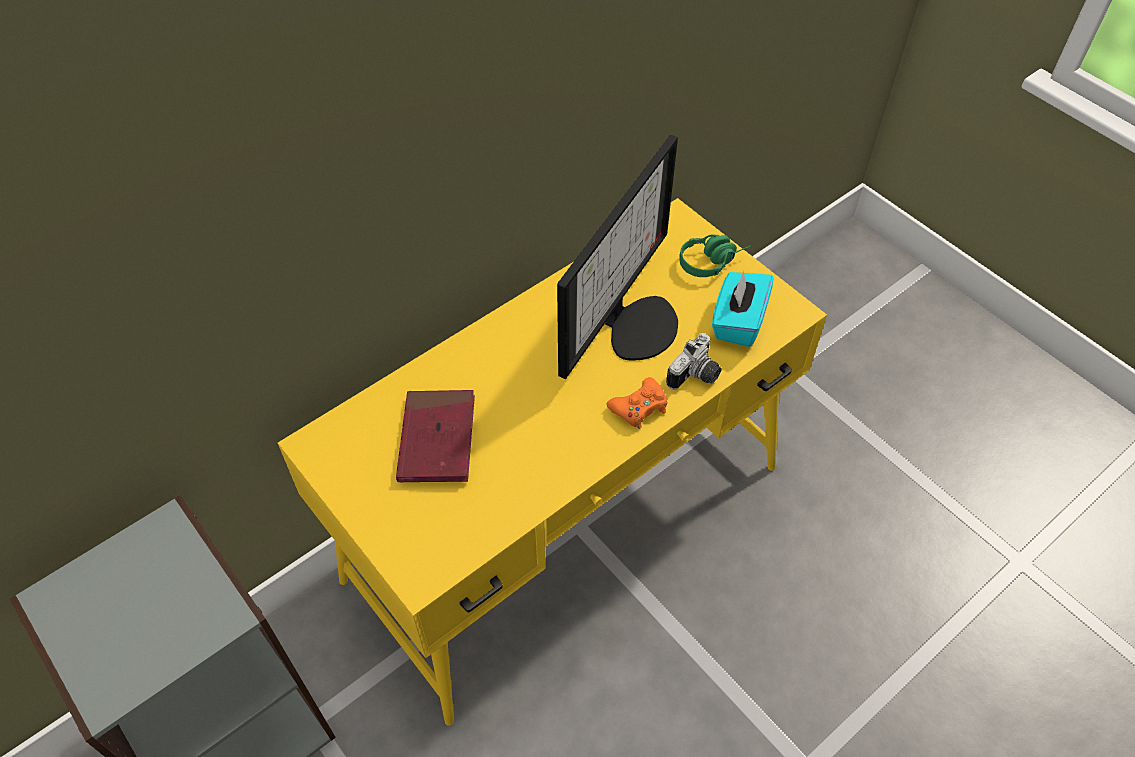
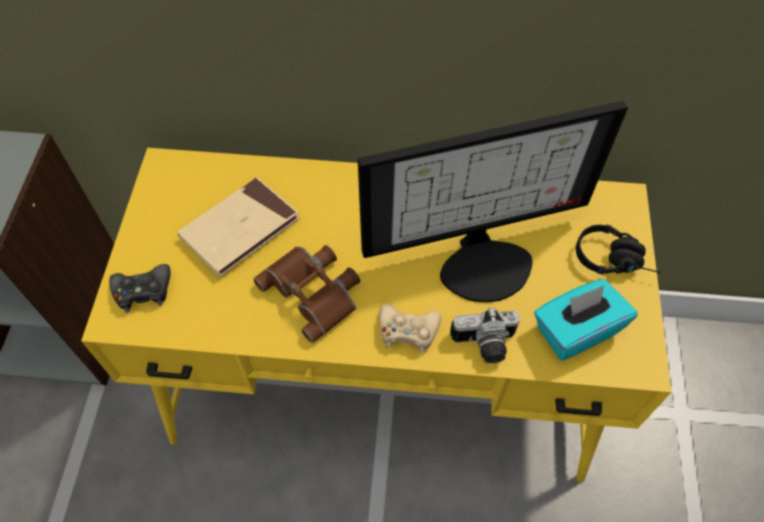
camera: 45 degrees right, 5 degrees up
red book [396,390,475,483] -> beige book [177,177,300,277]
orange game controller [606,377,667,429] -> beige game controller [379,304,441,353]
green headphones [679,234,751,277] -> black headphones [576,225,661,274]
none -> black game controller [109,264,171,313]
none -> brown binoculars [253,245,360,343]

